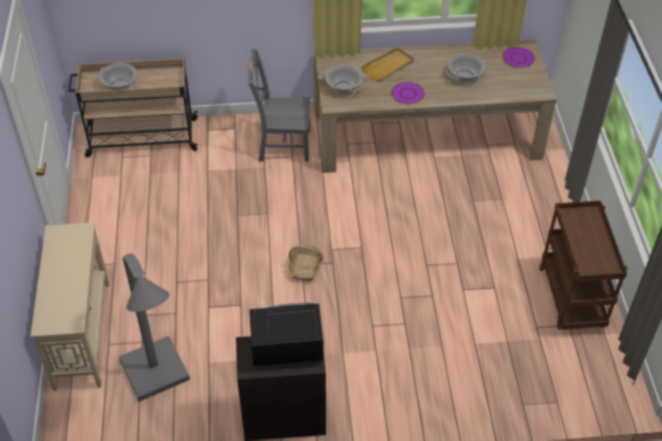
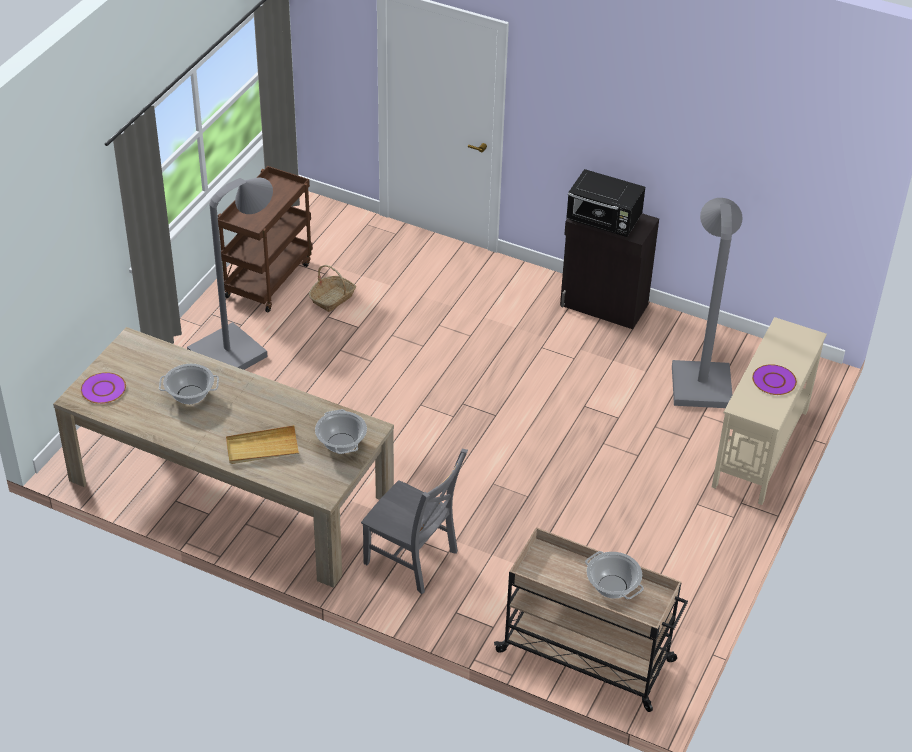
camera: 150 degrees left, 5 degrees down
basket [288,245,323,281] -> basket moved to [309,265,356,312]
purple plate [391,82,425,104] -> purple plate moved to [752,364,797,395]
none -> grey floor lamp [187,177,273,370]

